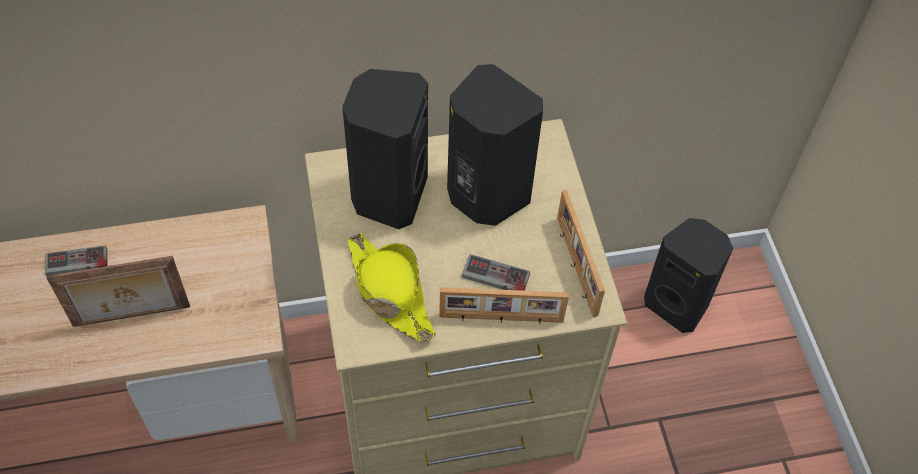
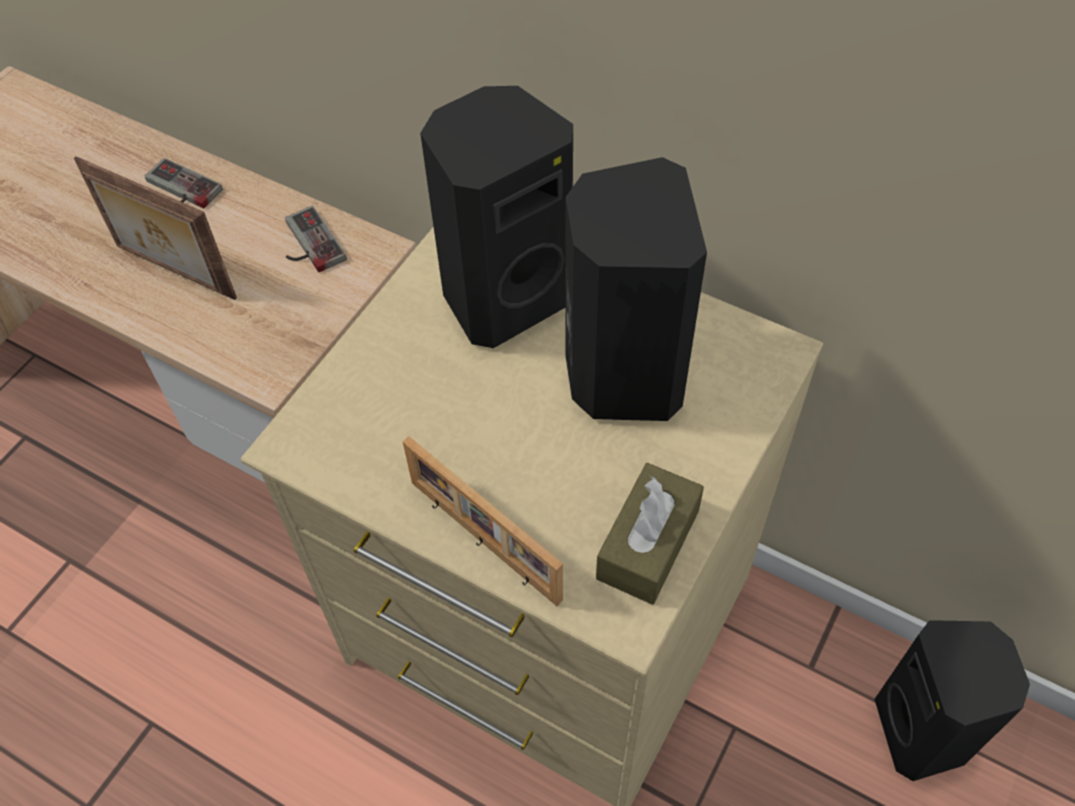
camera: 45 degrees right, 0 degrees up
yellow hat [348,233,436,341] -> none
game controller [462,254,530,291] -> game controller moved to [285,206,347,272]
picture frame [557,190,605,317] -> brown tissue box [596,463,704,605]

